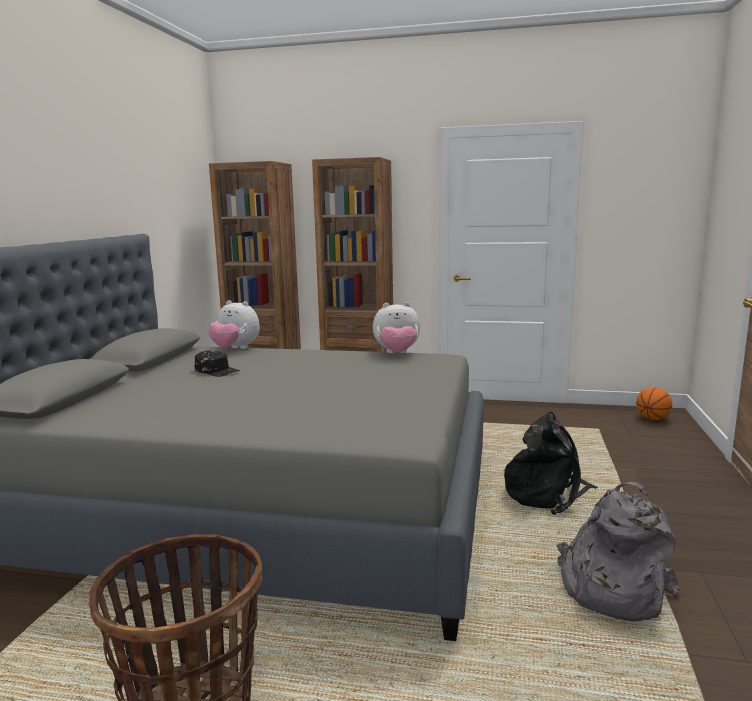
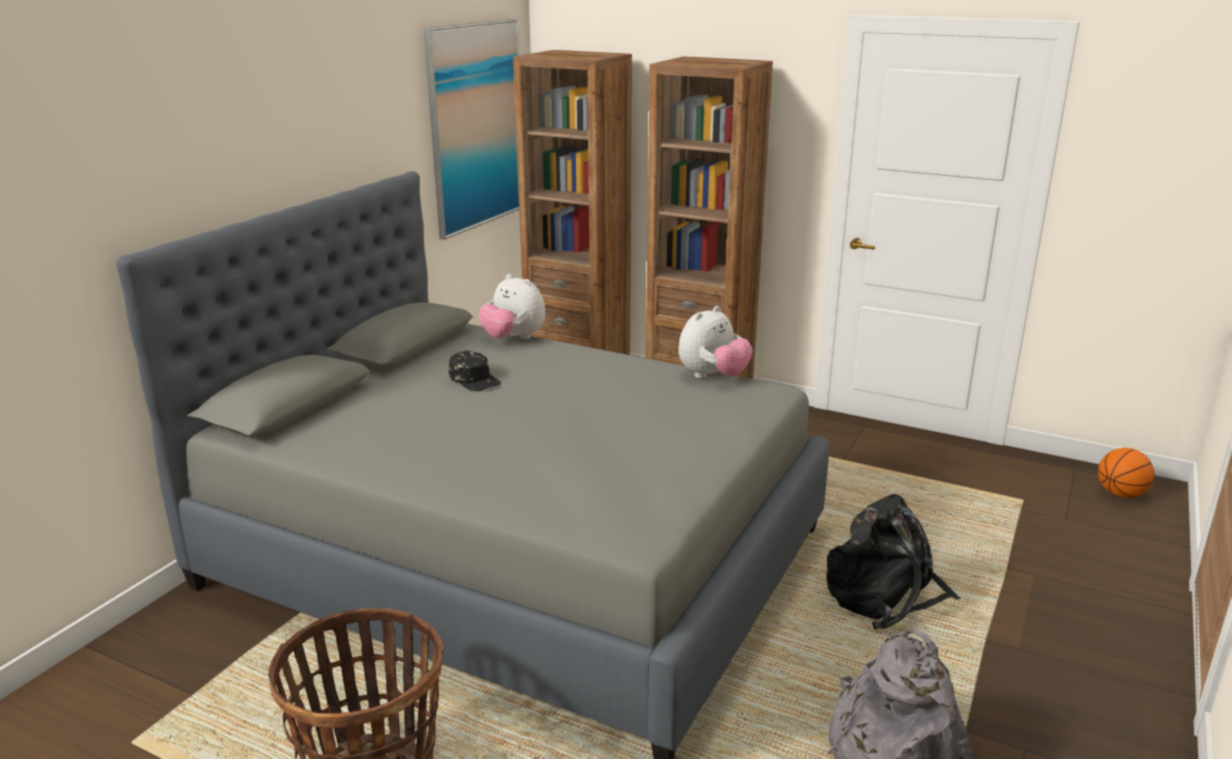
camera: 15 degrees right, 10 degrees up
plush toy [373,302,420,353] -> plush toy turned 60 degrees counterclockwise [678,306,753,378]
none -> picture [424,19,519,240]

